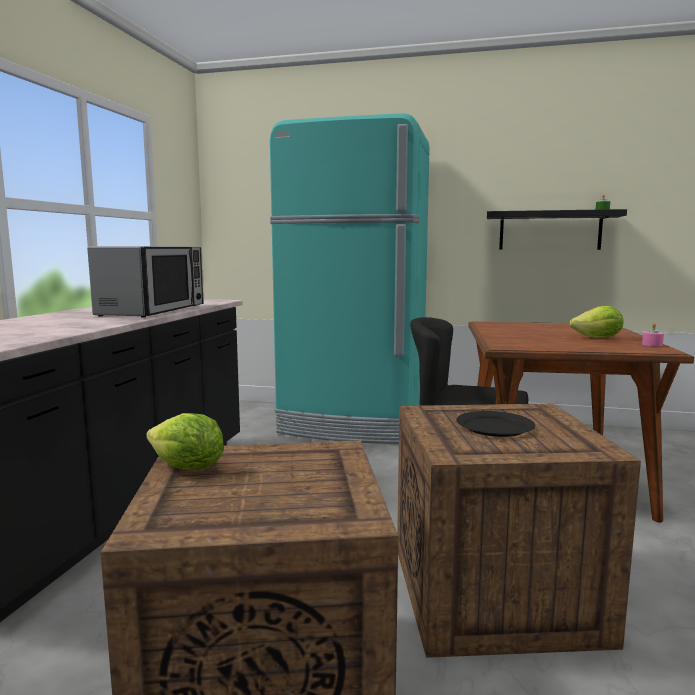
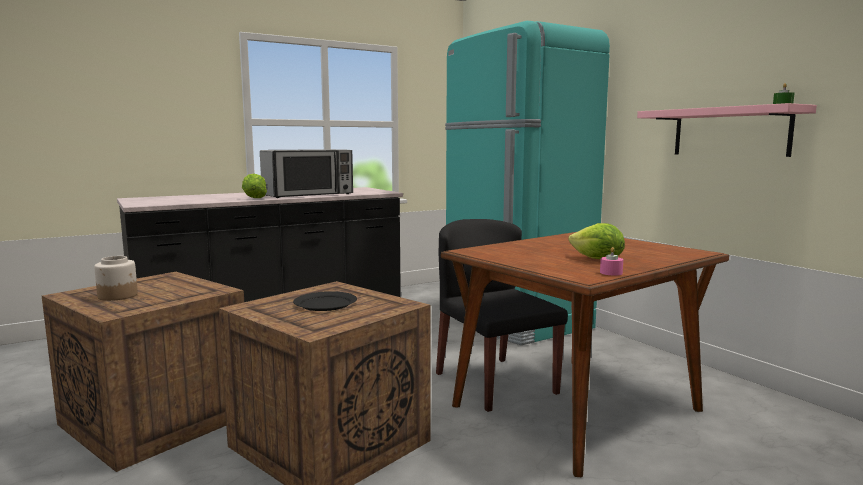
camera: 45 degrees right, 0 degrees up
lettuce [146,413,224,470] -> lettuce moved to [242,174,267,198]
black shelf [487,209,627,250] -> pink shelf [637,103,817,157]
none -> jar [94,256,138,301]

